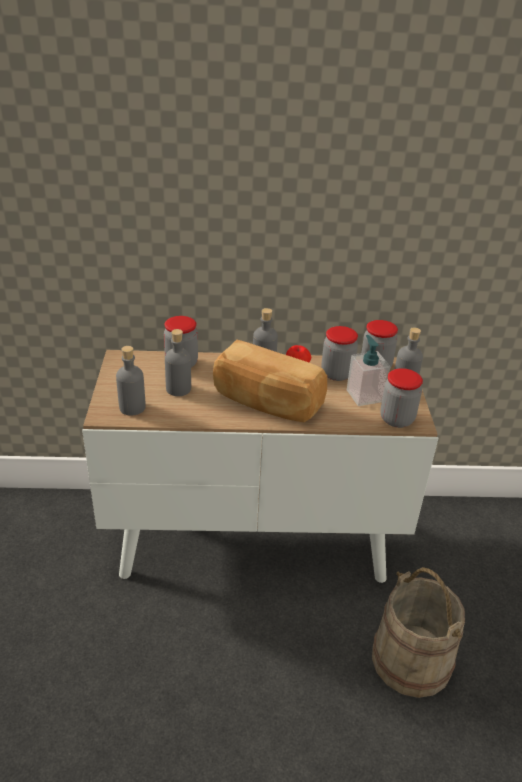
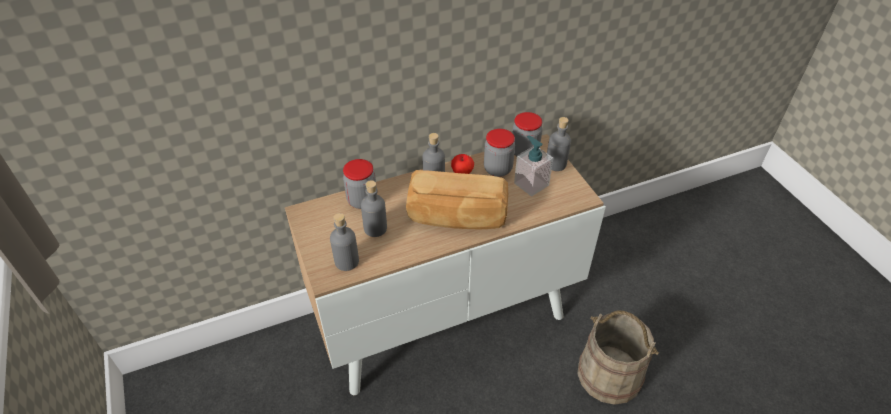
camera: 20 degrees left, 10 degrees up
jar [380,368,423,428] -> none

